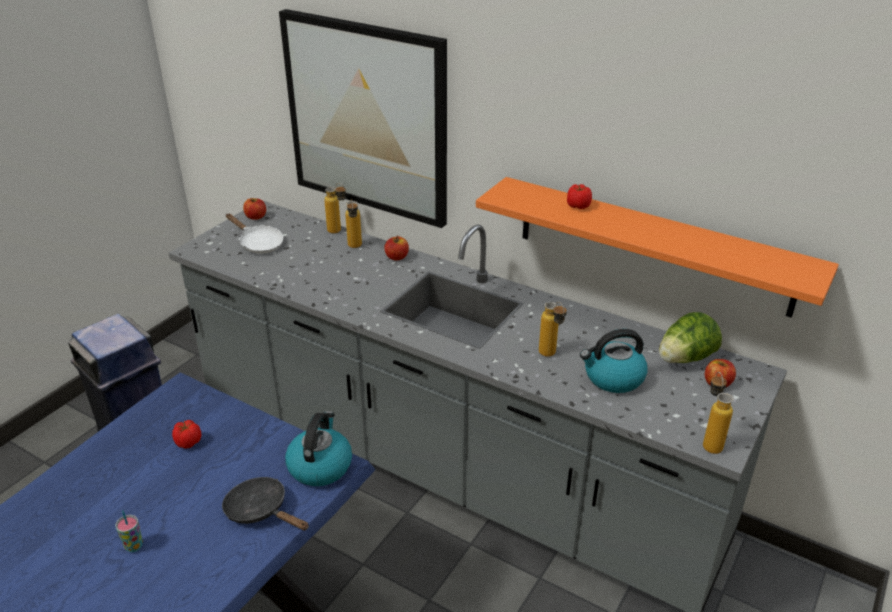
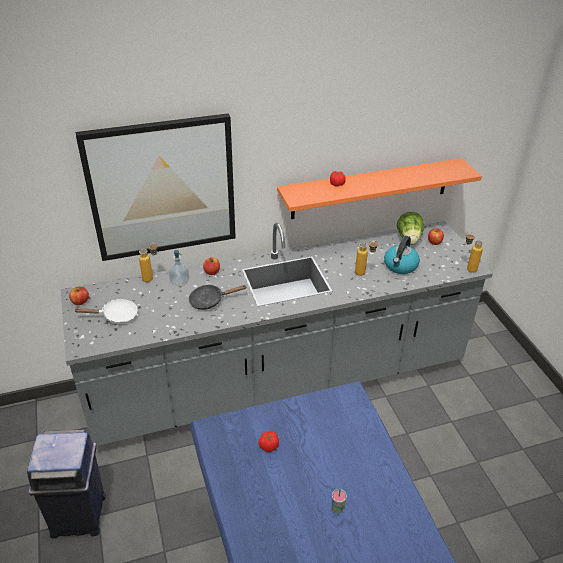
camera: 50 degrees left, 5 degrees up
black frying pan [222,477,309,531] -> black frying pan moved to [189,285,246,310]
kettle [285,411,352,486] -> none
bottle [345,199,362,248] -> soap dispenser [168,250,190,287]

